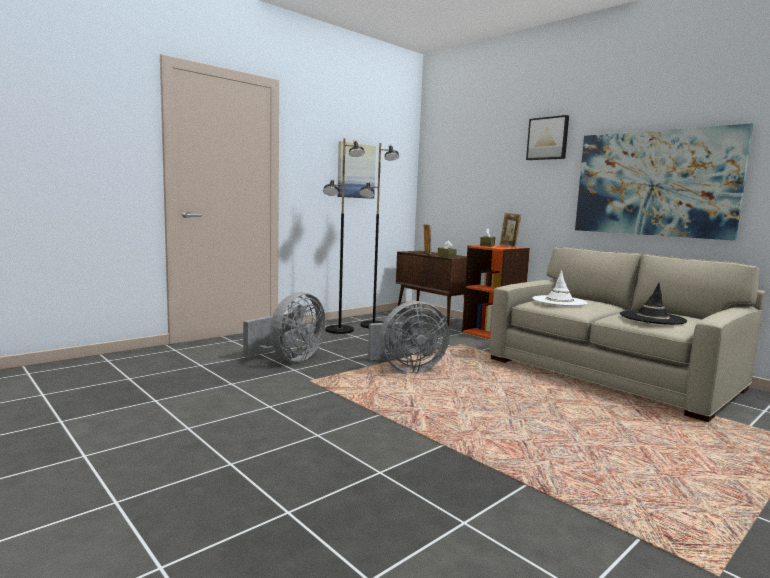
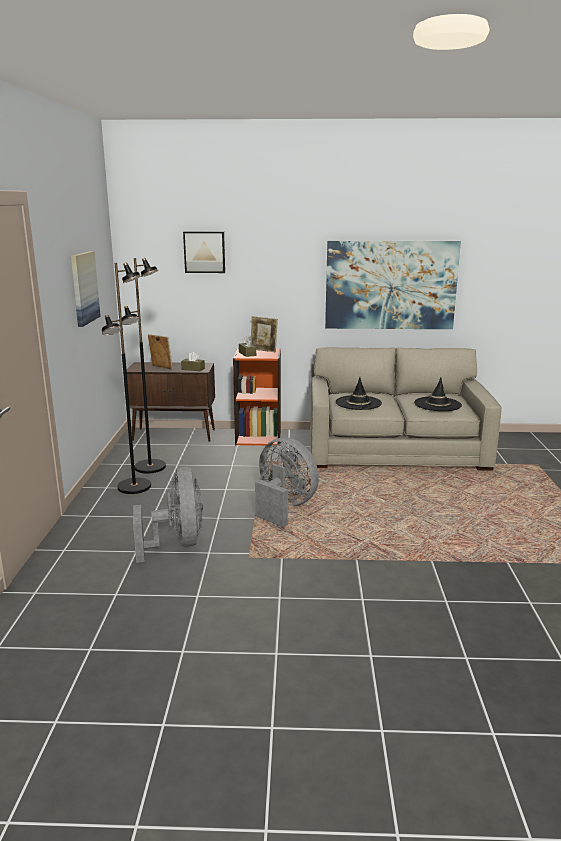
camera: 45 degrees left, 10 degrees up
grey fan [368,301,450,373] -> grey fan turned 75 degrees counterclockwise [255,438,319,527]
picture [526,115,569,160] -> picture moved to [183,231,225,273]
white hat [533,270,587,306] -> black hat [336,377,382,410]

